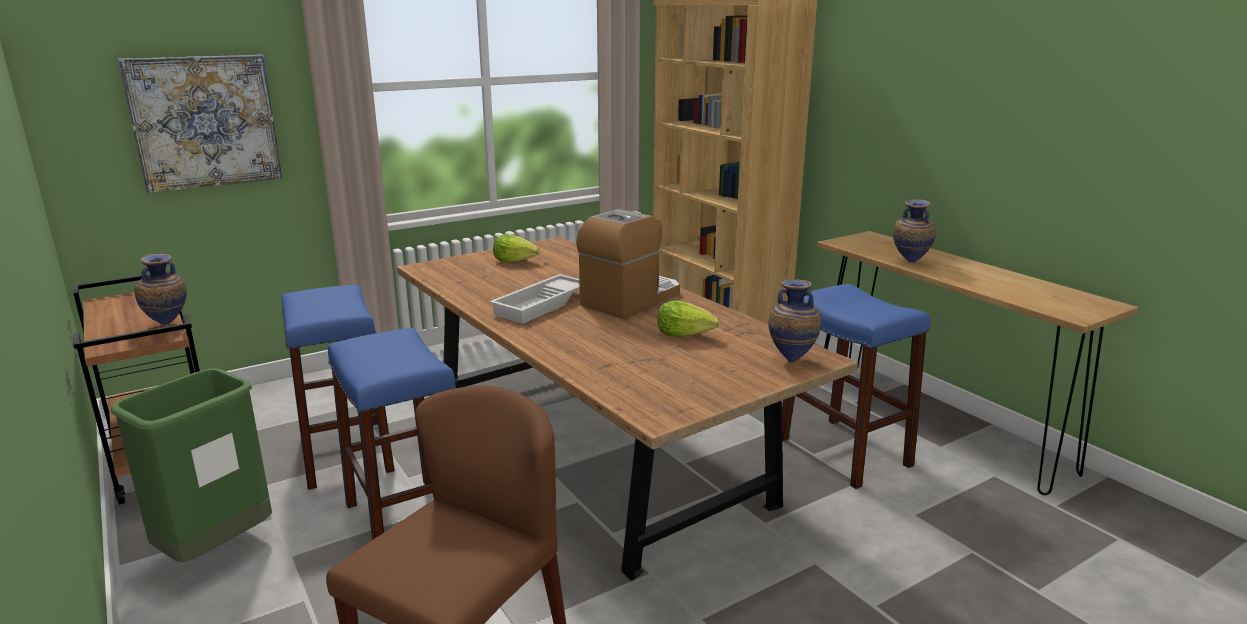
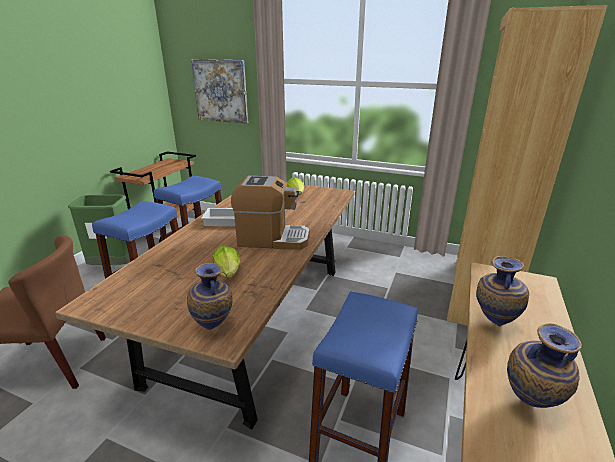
camera: 55 degrees right, 5 degrees up
vase [134,254,187,325] -> vase moved to [507,323,582,408]

